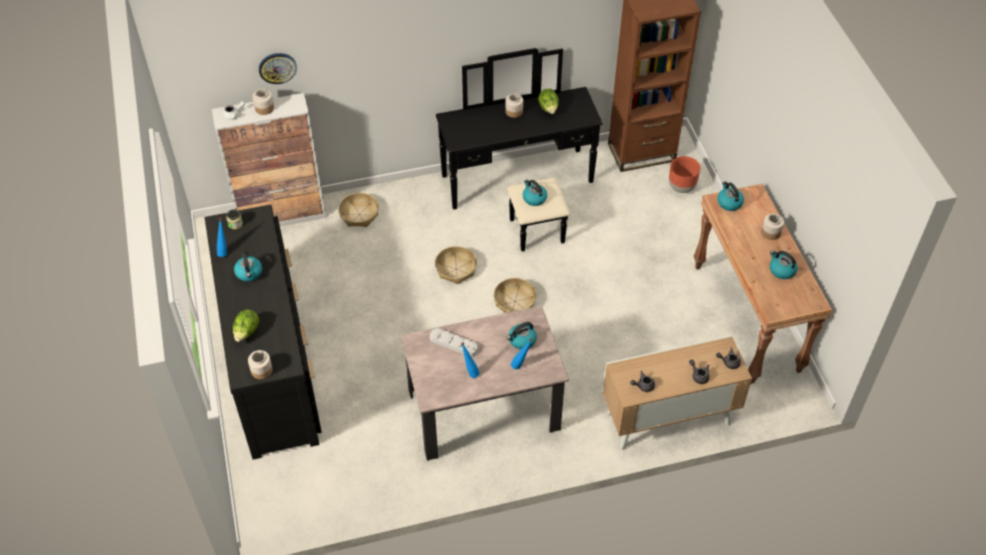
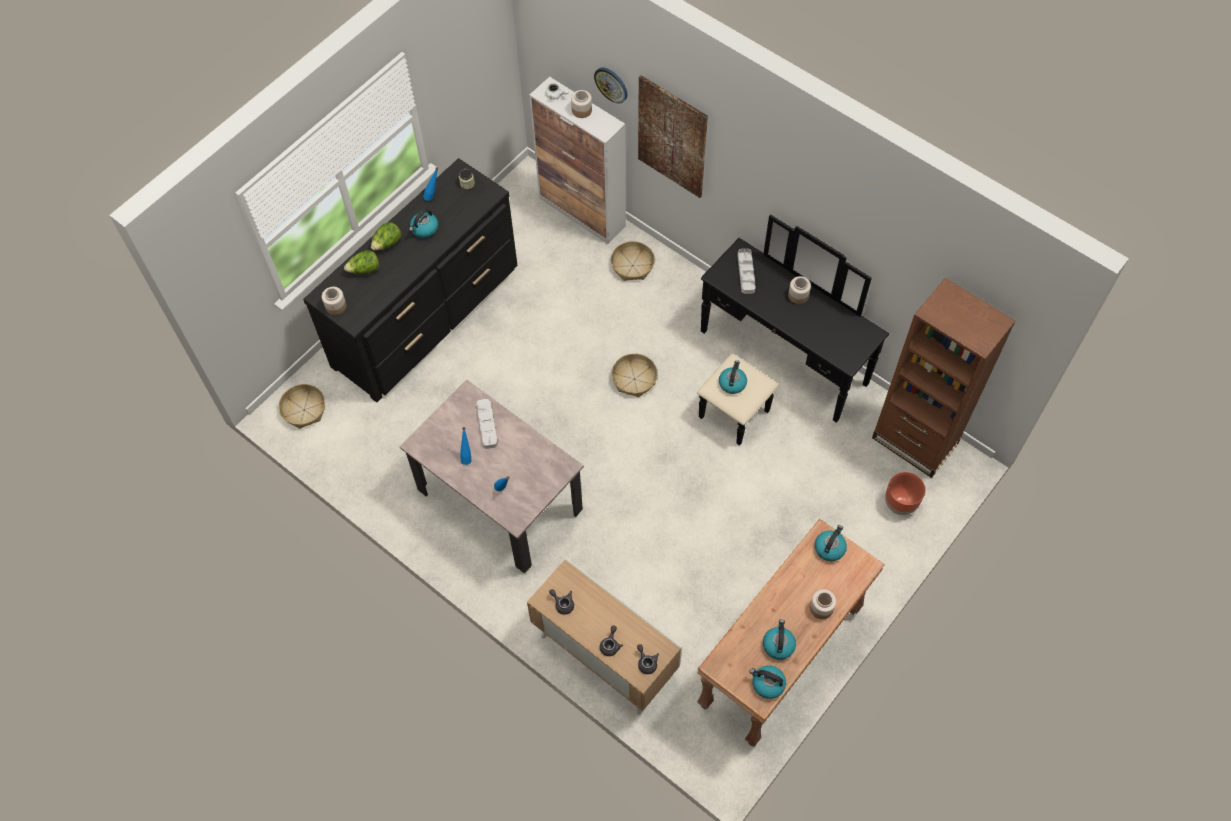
camera: 55 degrees right, 10 degrees up
basket [494,278,537,313] -> basket moved to [279,384,325,429]
kettle [506,322,537,350] -> kettle moved to [750,665,786,699]
lettuce [538,89,559,114] -> lettuce moved to [371,222,401,251]
none -> picture [638,75,708,198]
none -> grey tray [737,249,756,294]

